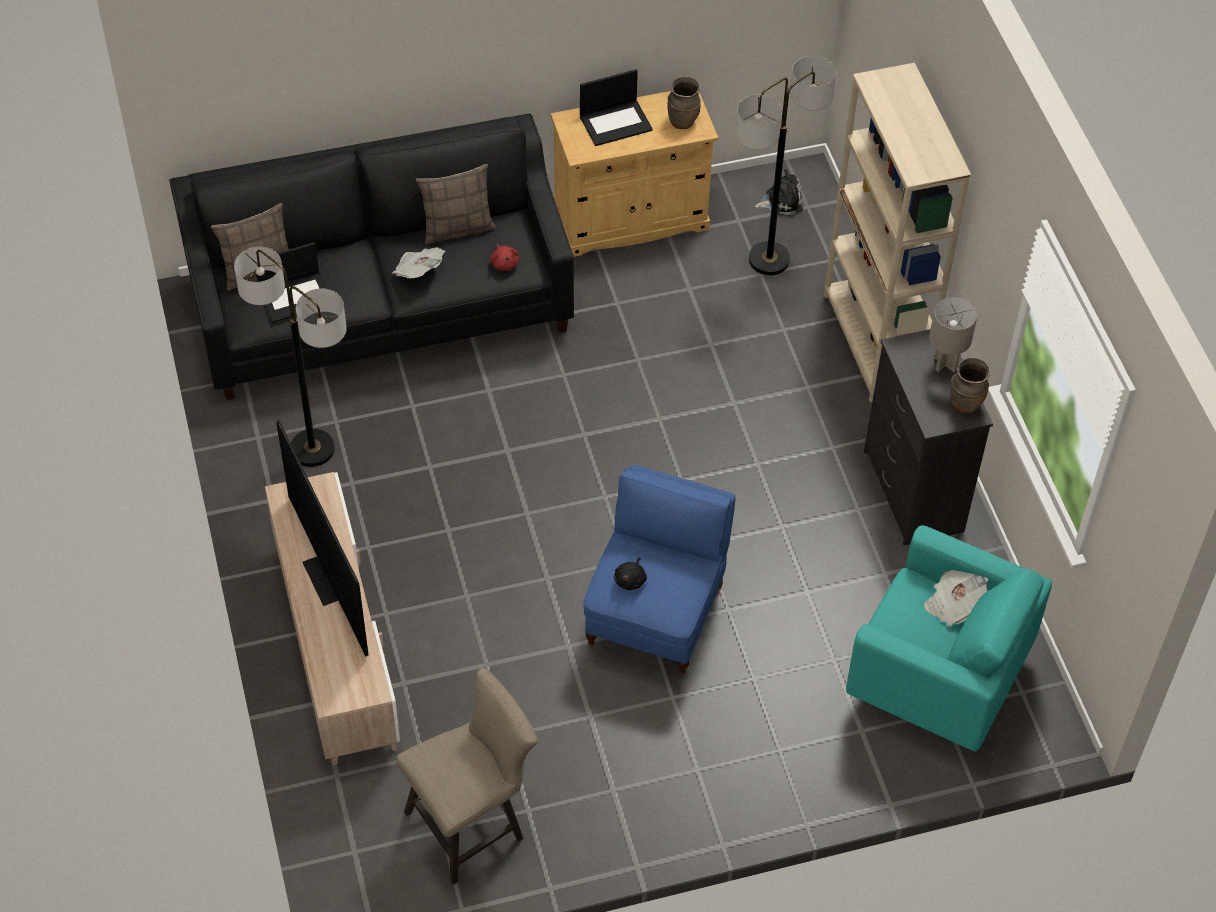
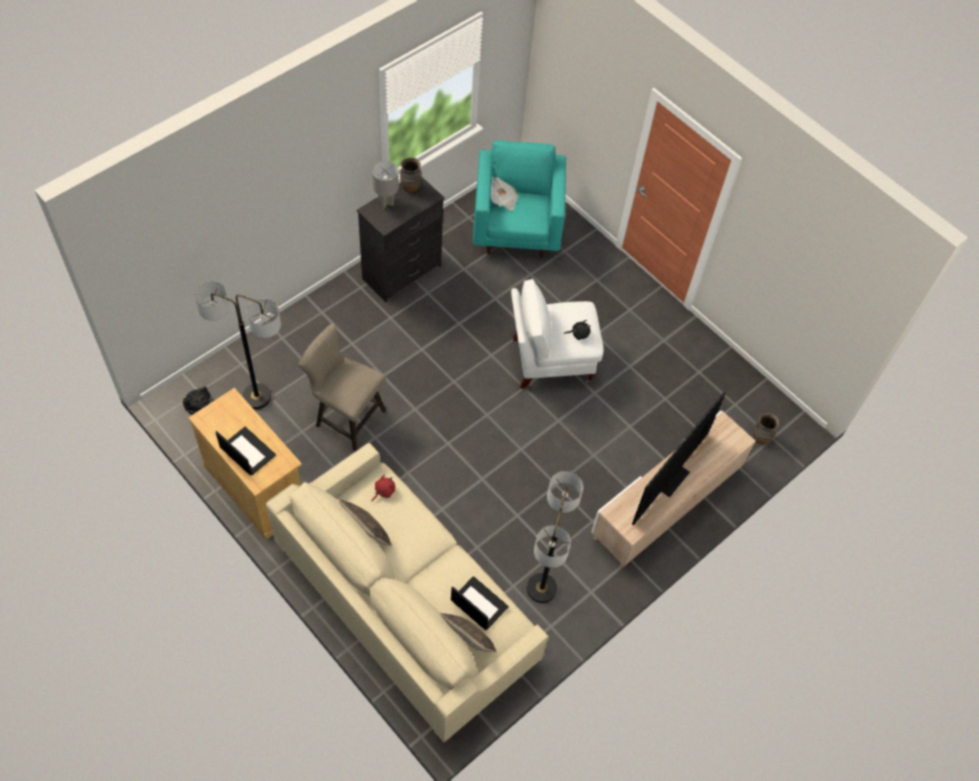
camera: 120 degrees left, 5 degrees up
black sofa [169,114,574,400] -> beige sofa [266,443,549,742]
newspaper [392,247,445,278] -> none
beige stool [396,667,538,885] -> beige stool moved to [298,323,386,451]
blue armchair [583,465,735,676] -> white armchair [511,279,603,389]
brown vase [667,76,701,129] -> brown vase moved to [753,413,779,445]
beige bookcase [824,63,971,403] -> none

